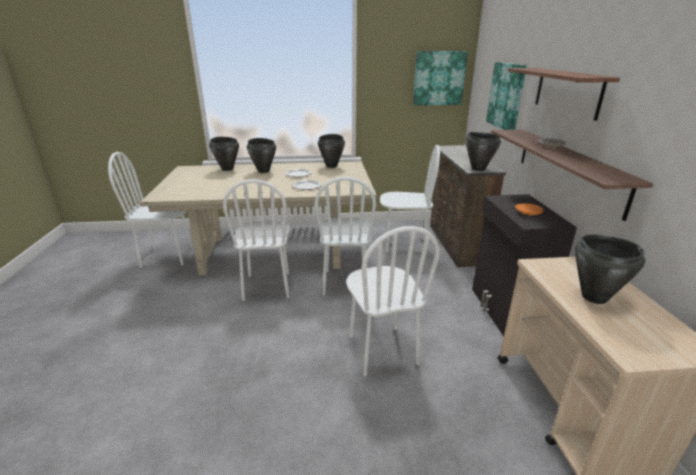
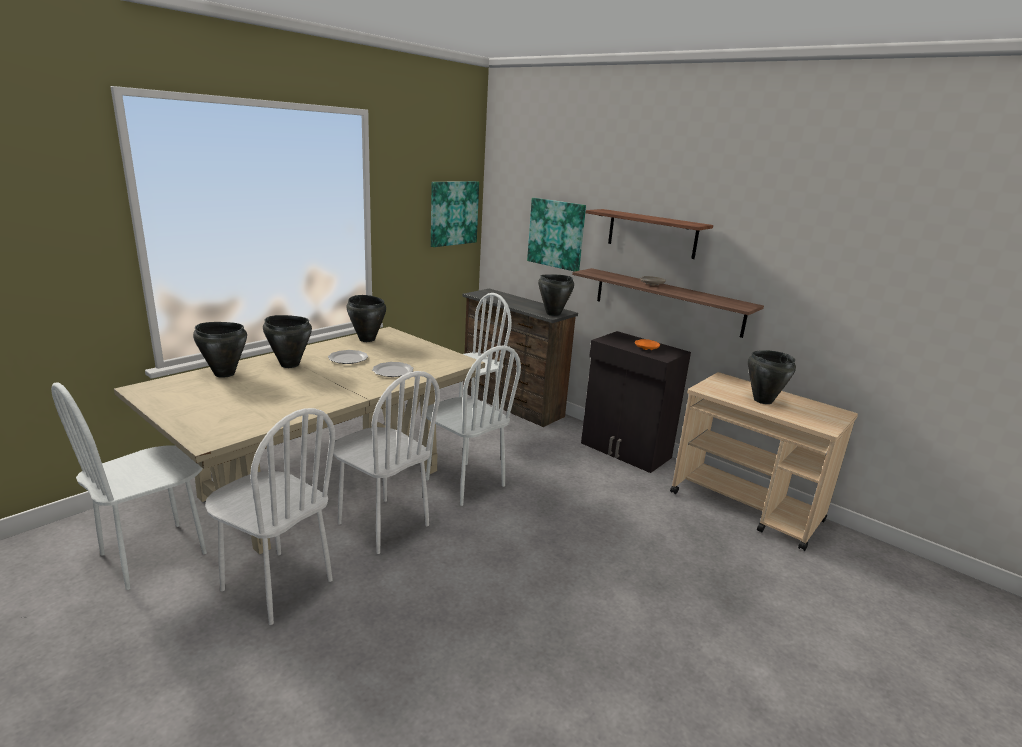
camera: 45 degrees left, 5 degrees down
white chair [346,226,440,376] -> white chair moved to [205,408,335,625]

